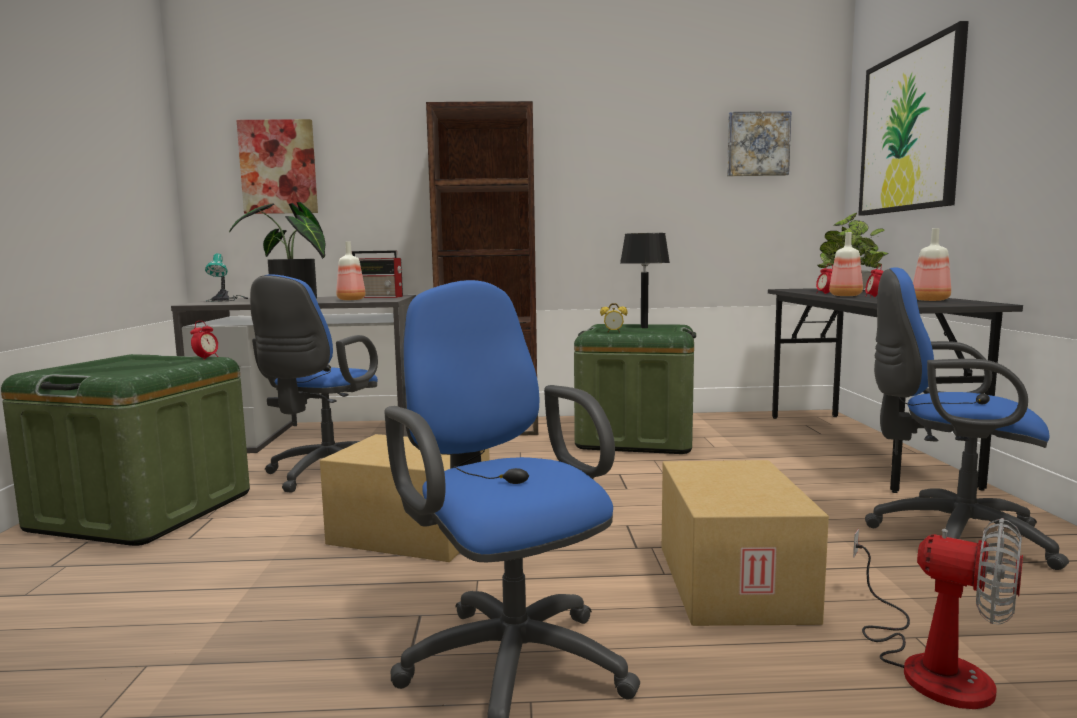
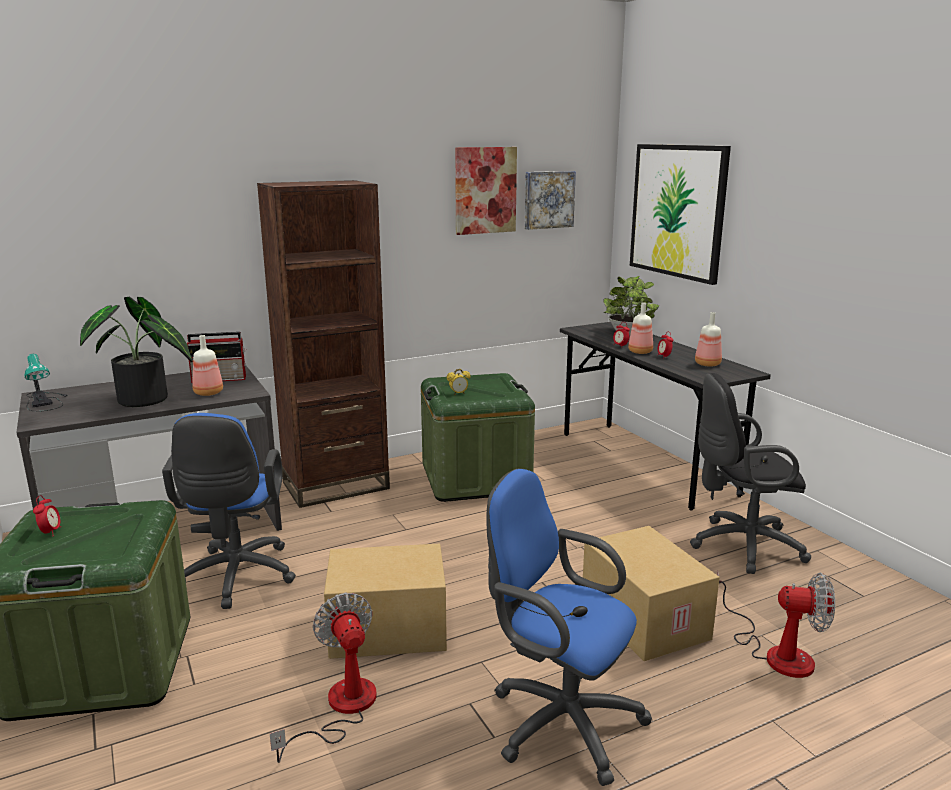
camera: 25 degrees left, 10 degrees up
alarm clock [190,321,218,360] -> alarm clock moved to [33,495,61,536]
picture [237,119,318,214] -> picture moved to [455,147,517,235]
black table lamp [620,233,670,328] -> none
blue office chair [865,267,1069,570] -> black office chair [690,373,811,574]
none -> fan [269,593,376,763]

